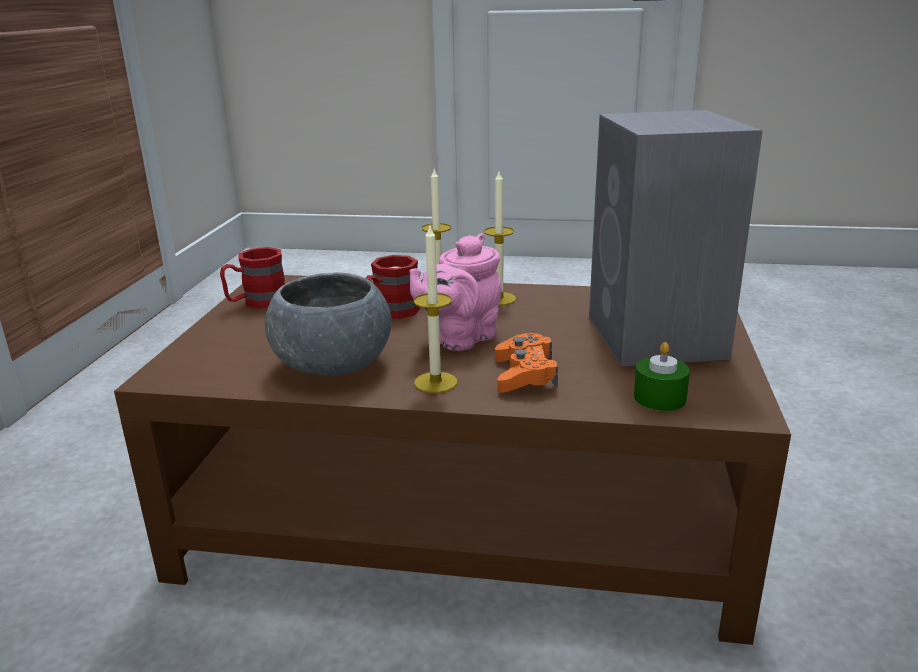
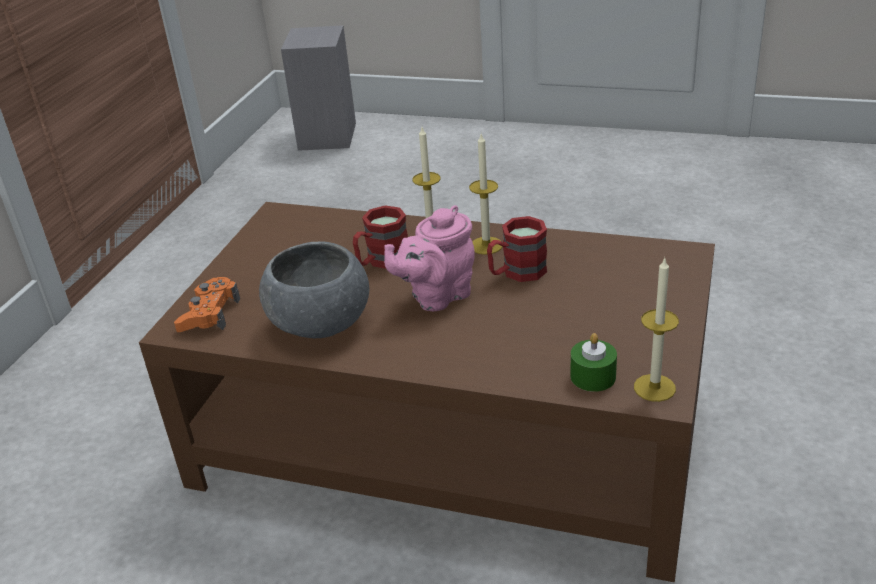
camera: 10 degrees right, 10 degrees up
red mug [220,247,285,309] -> red mug moved to [487,216,547,282]
candle [413,223,457,393] -> candle moved to [634,258,679,402]
orange game controller [495,333,558,393] -> orange game controller moved to [174,277,240,332]
grey speaker [589,110,763,367] -> grey speaker moved to [281,25,356,151]

